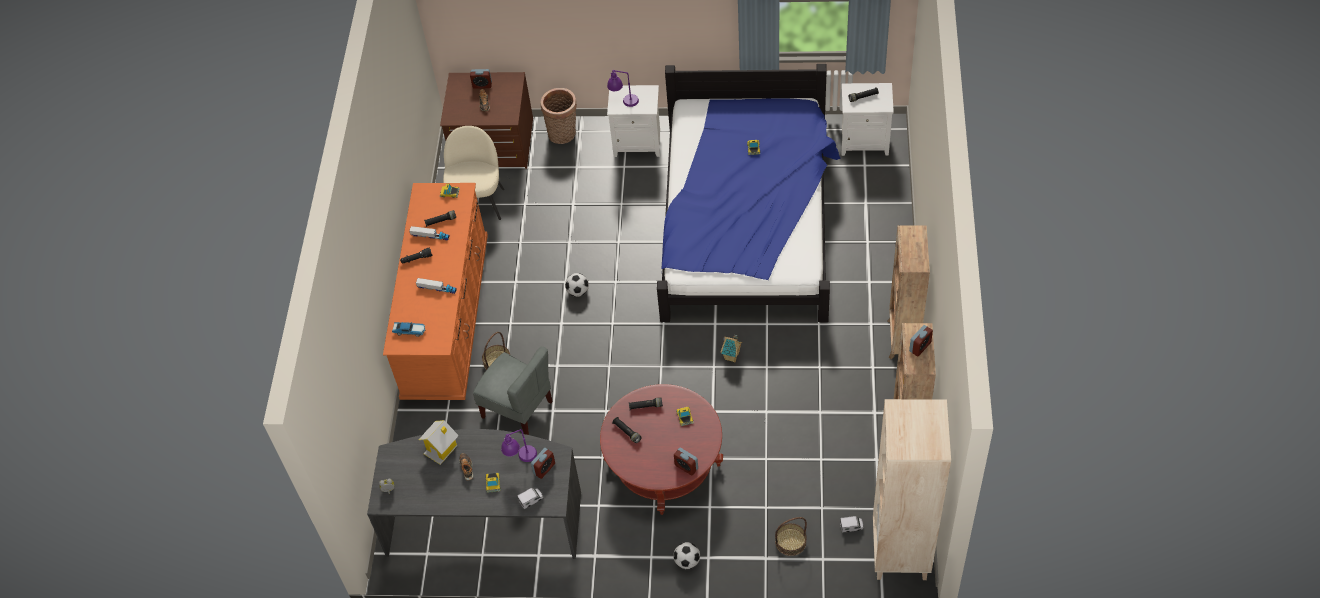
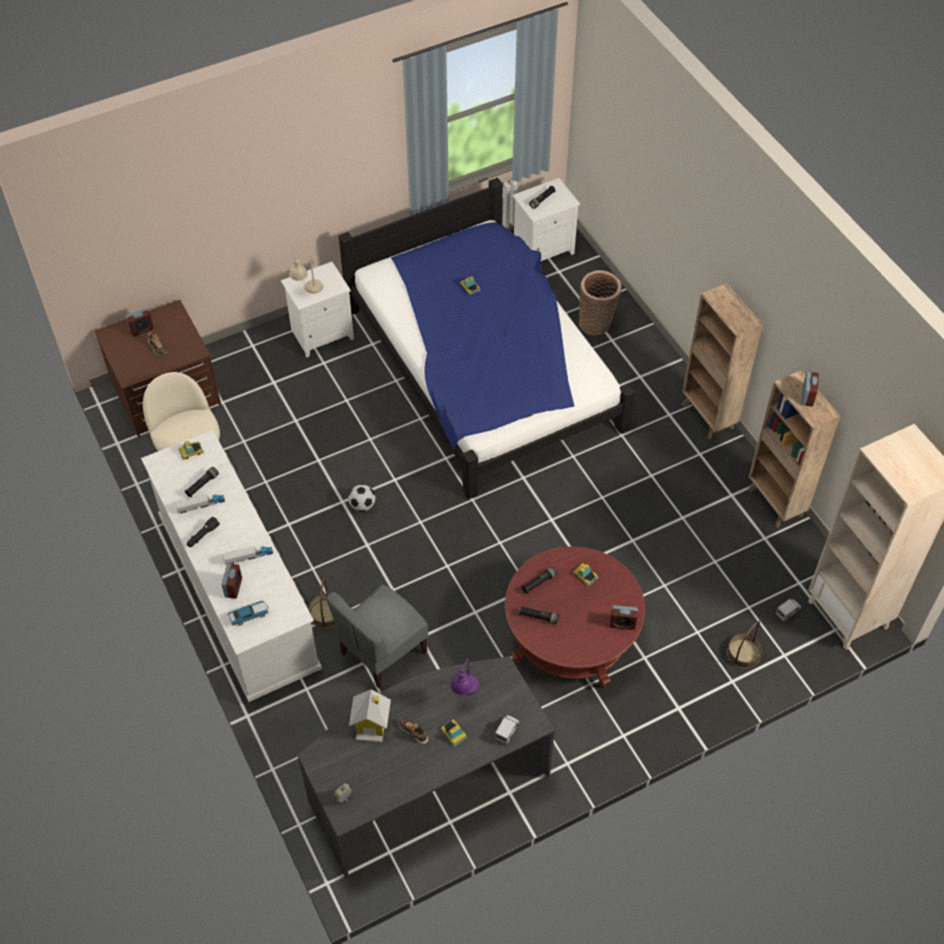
camera: 35 degrees left, 0 degrees up
orange dresser [383,183,488,400] -> white dresser [141,430,322,702]
grey chair [473,346,553,435] -> grey chair turned 135 degrees clockwise [326,584,428,688]
alarm clock [531,448,555,479] -> alarm clock moved to [222,563,242,599]
basket [540,88,577,144] -> basket moved to [579,270,621,335]
purple table lamp [607,70,639,107] -> beige table lamp [289,254,323,294]
football [673,542,700,569] -> none
toy house [721,335,742,363] -> none

